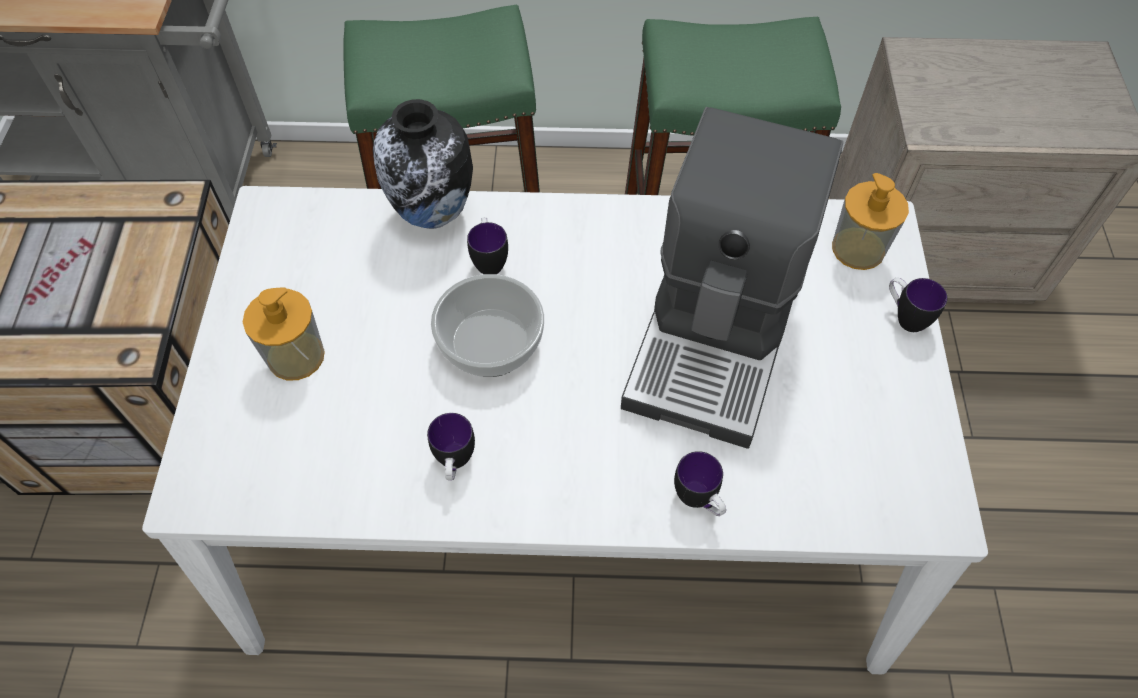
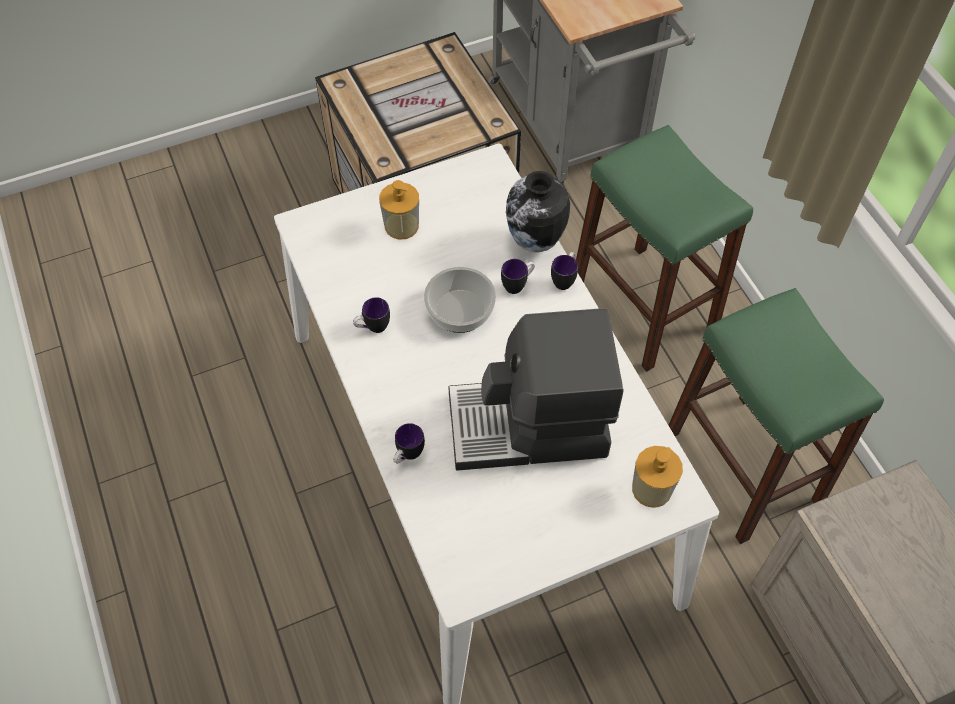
camera: 65 degrees right, 0 degrees up
mug [889,278,948,332] -> mug moved to [551,252,578,290]

